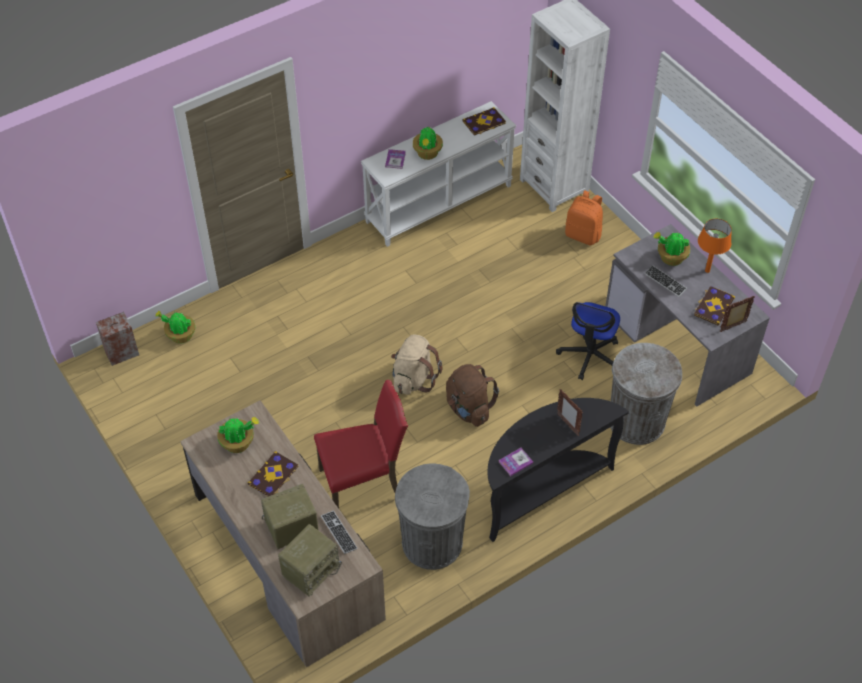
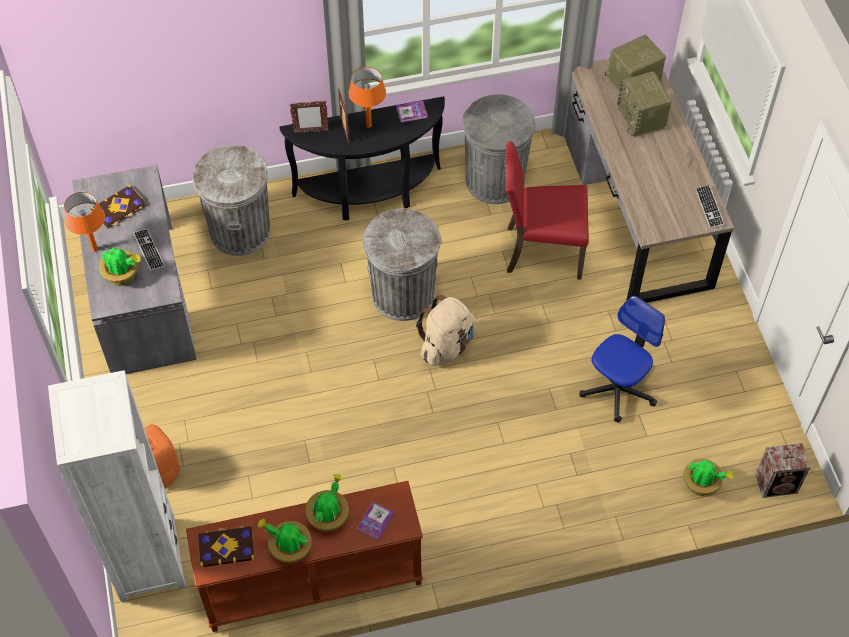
camera: 160 degrees left, 5 degrees up
potted plant [217,417,259,453] -> potted plant moved to [258,518,312,563]
book [248,451,299,496] -> none
radio [261,484,319,549] -> radio turned 75 degrees clockwise [617,71,672,137]
keyboard [321,510,358,554] -> keyboard moved to [695,185,724,228]
white console table [361,101,516,247] -> brown console table [186,481,423,632]
brown backpack [446,364,499,427] -> grey trash can [363,208,441,321]
office chair [556,302,620,380] -> office chair moved to [579,296,665,423]
picture frame [720,296,755,332] -> picture frame moved to [290,100,329,133]
none -> orange table lamp [349,67,386,128]

